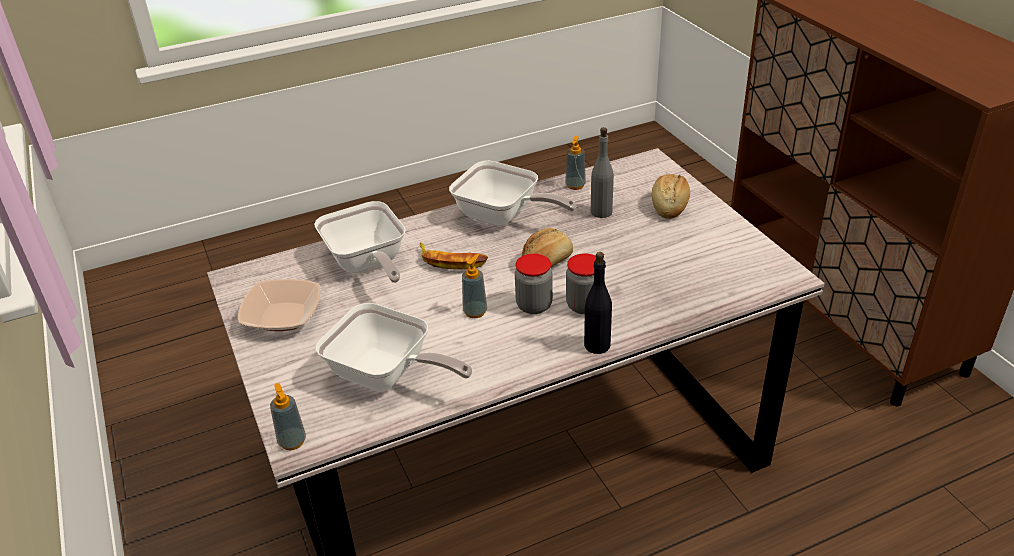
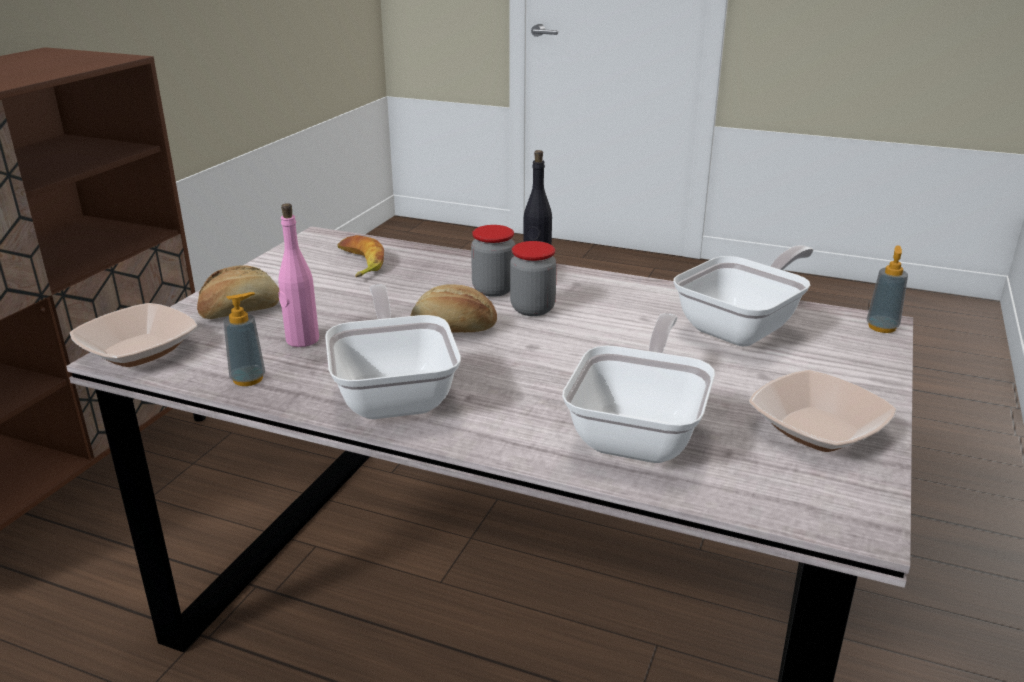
camera: 135 degrees left, 10 degrees down
frying pan [316,303,472,391] -> frying pan turned 60 degrees clockwise [673,245,813,346]
banana [420,242,488,270] -> banana moved to [337,235,384,277]
soap dispenser [462,254,487,318] -> none
grey bottle [591,127,614,218] -> pink bottle [278,203,319,347]
none -> bowl [70,303,197,367]

